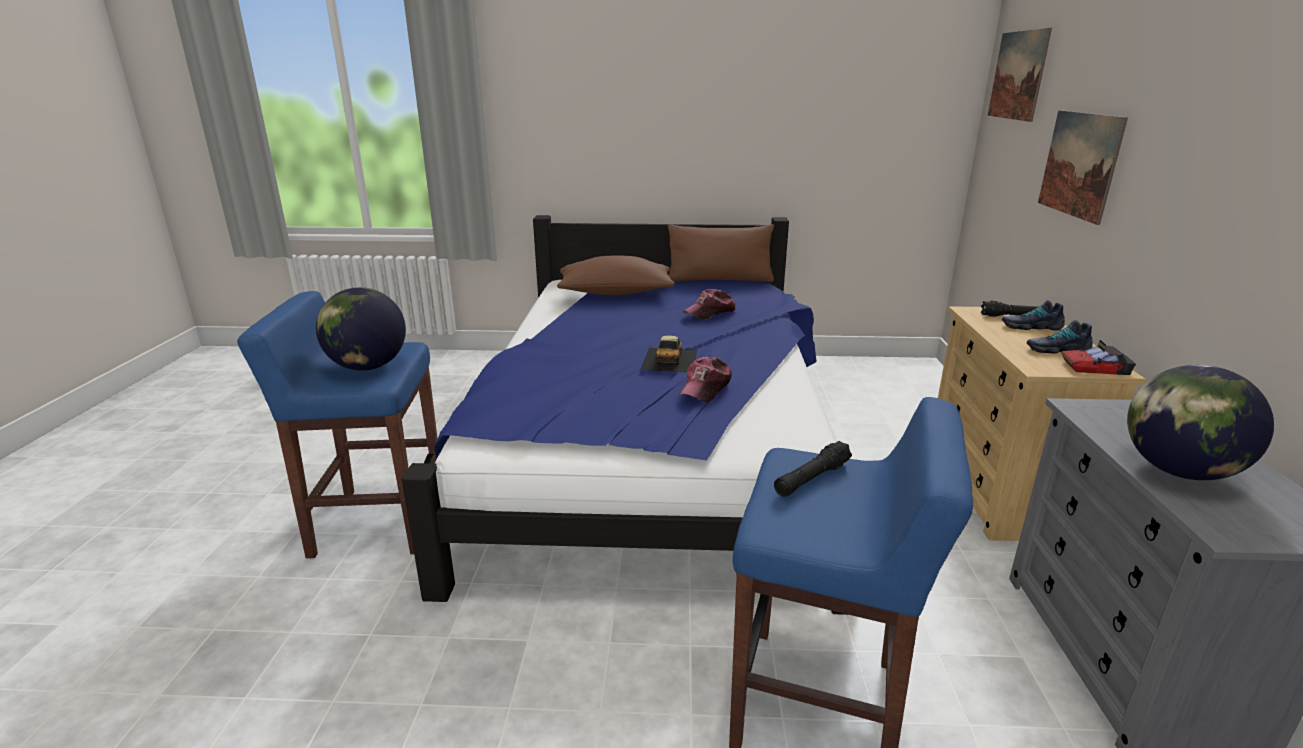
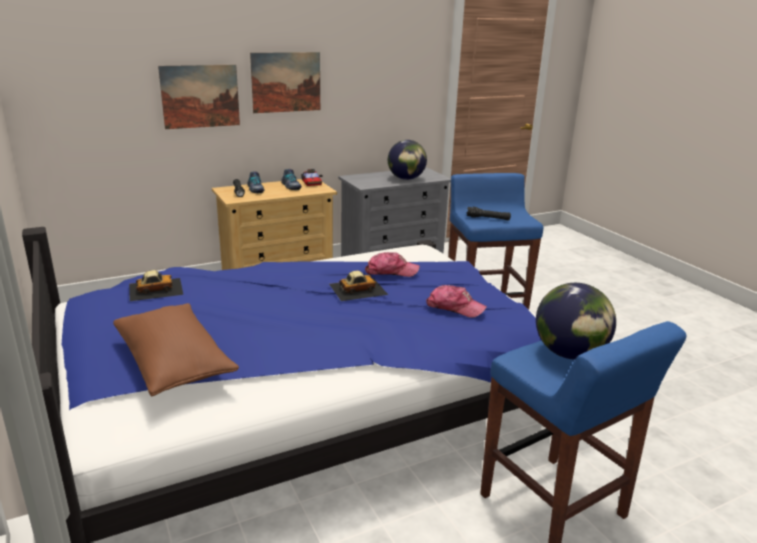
camera: 120 degrees left, 0 degrees up
brown pillow [668,224,774,282] -> none
cap [683,289,736,320] -> cap moved to [426,285,487,318]
picture [988,28,1052,122] -> picture moved to [250,52,320,113]
none -> toy car [129,270,183,301]

